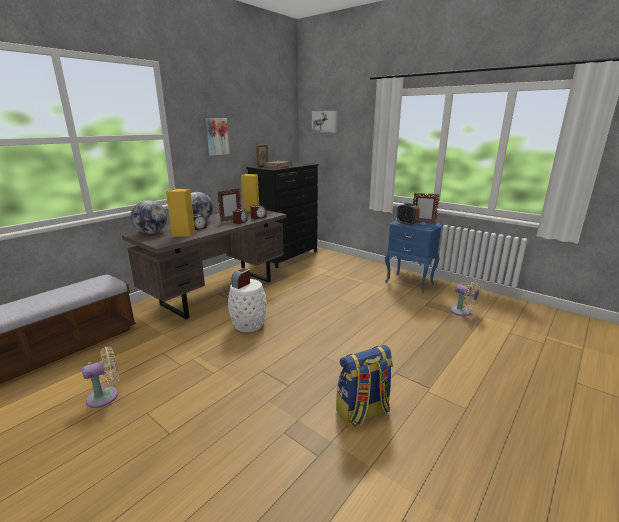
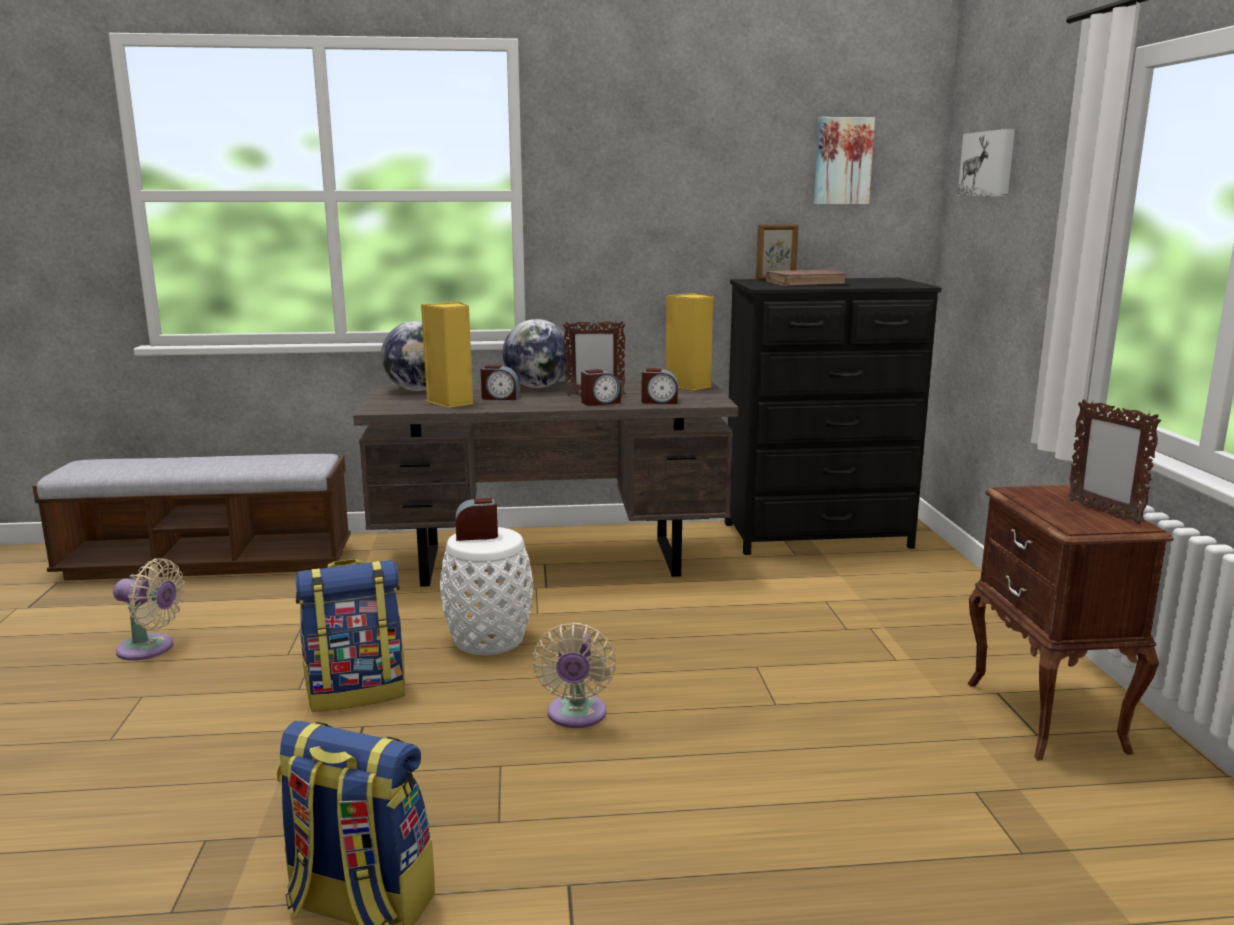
camera: 45 degrees right, 5 degrees down
picture [206,118,229,155] -> picture moved to [814,117,875,204]
blue nightstand [385,220,443,293] -> brown nightstand [967,485,1173,761]
alarm clock [397,203,420,225] -> none
beige fan [450,280,482,316] -> beige fan moved to [532,623,616,728]
none -> backpack [295,559,405,712]

